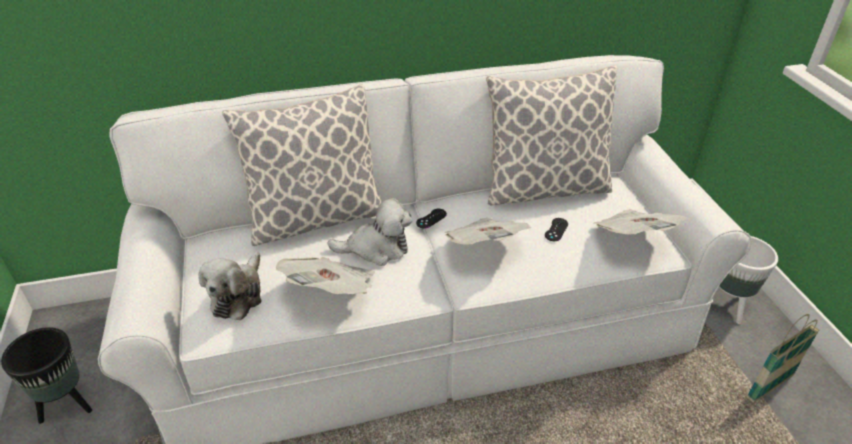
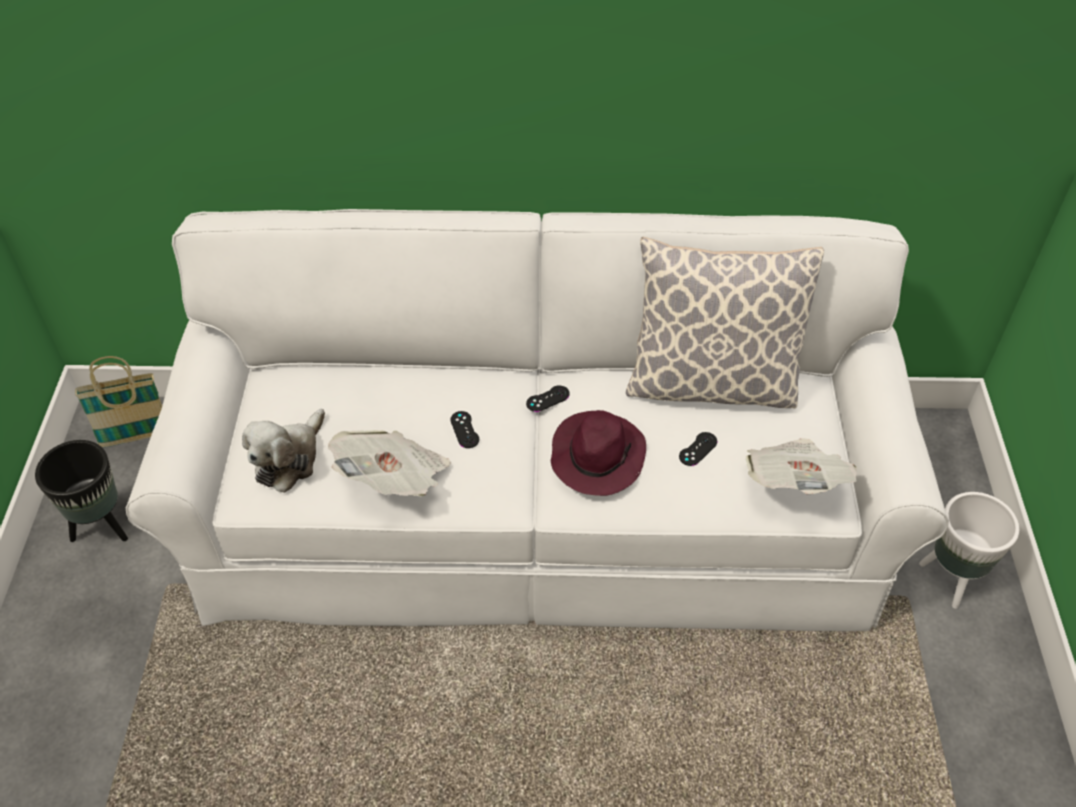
camera: 15 degrees right, 10 degrees up
pillow [222,84,381,246] -> none
plush toy [327,198,413,266] -> black game controller [450,411,479,448]
newspaper [445,218,532,245] -> purple hat [551,410,646,496]
basket [746,314,820,403] -> basket moved to [75,356,162,447]

